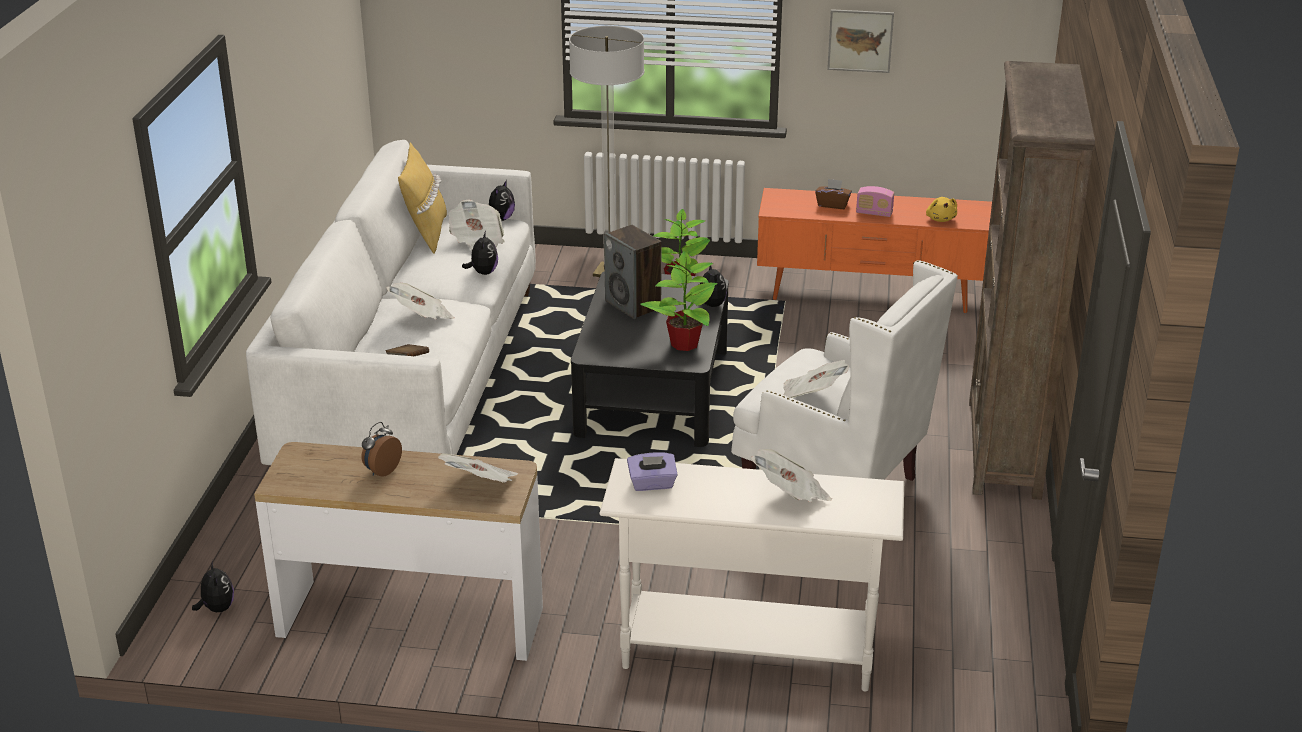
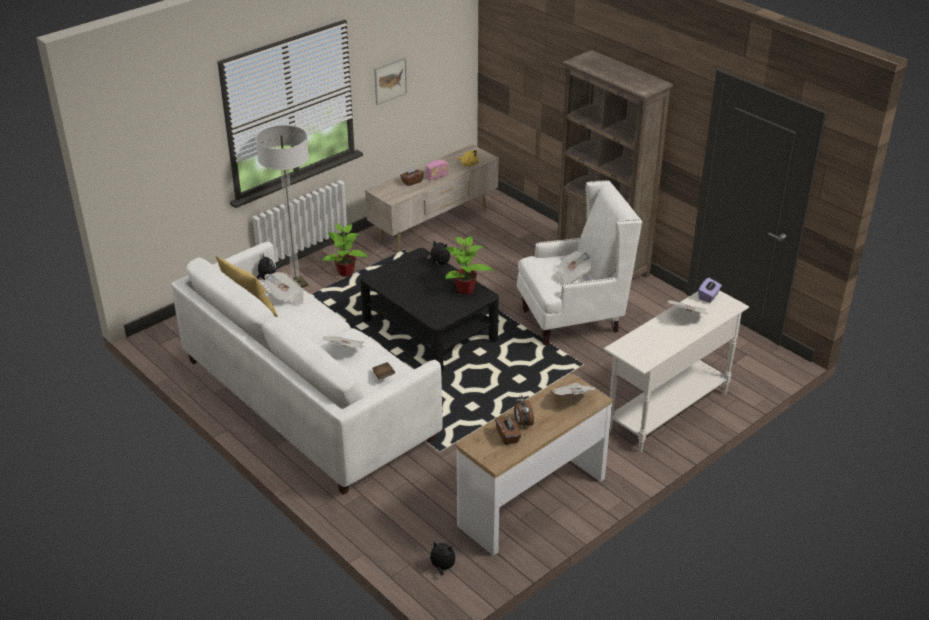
camera: 50 degrees left, 5 degrees up
plush toy [462,231,498,275] -> none
speaker [604,225,662,319] -> none
purple tissue box [627,452,678,491] -> purple tissue box moved to [698,278,722,303]
orange tv stand [757,188,992,313] -> beige tv stand [365,144,499,252]
none -> brown tissue box [495,416,521,445]

